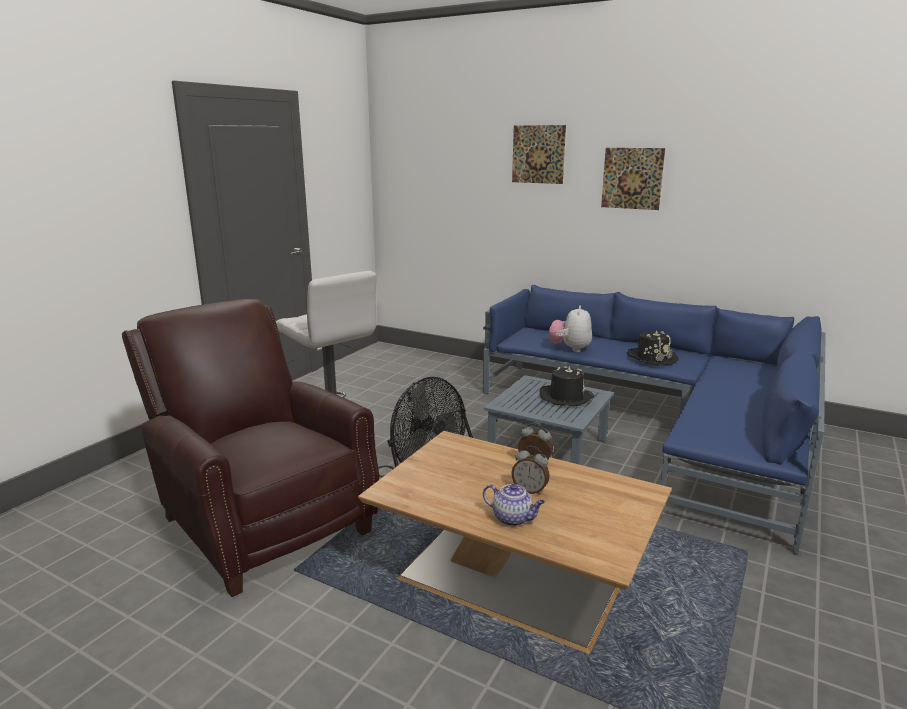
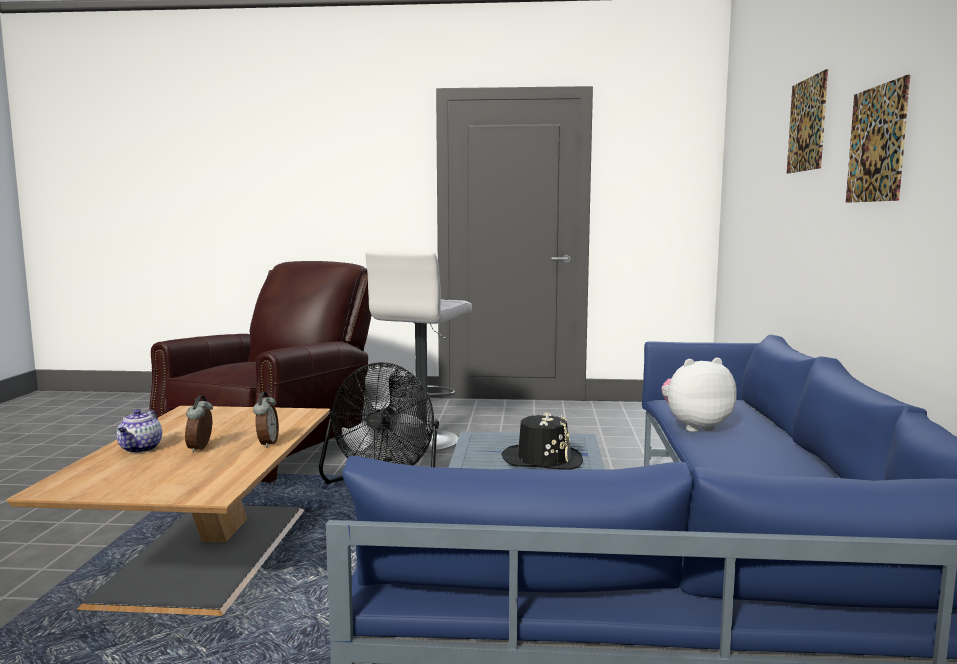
camera: 65 degrees right, 10 degrees down
black hat [627,331,679,366] -> none

